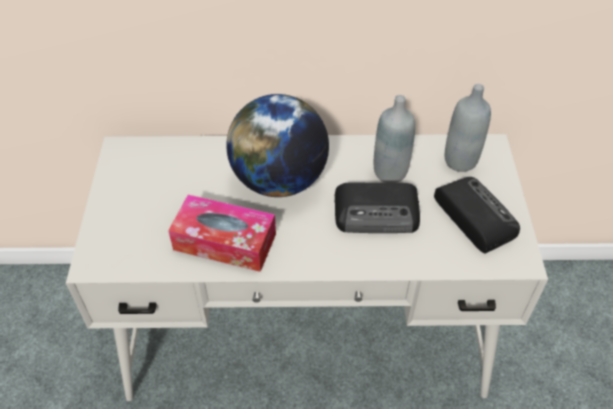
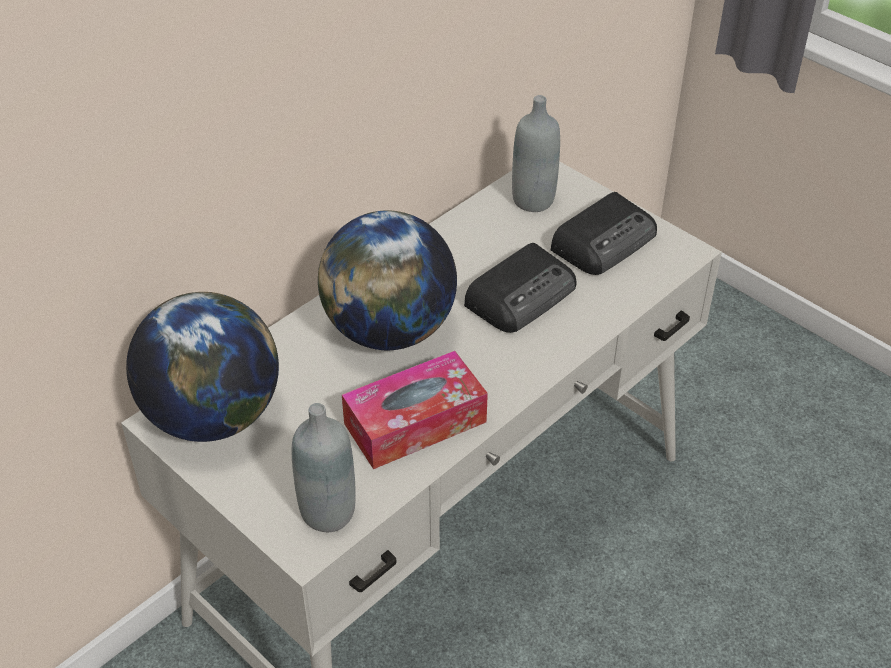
camera: 45 degrees left, 5 degrees down
grey bottle [374,95,415,183] -> grey bottle moved to [292,403,356,532]
radio [434,177,520,254] -> radio turned 120 degrees clockwise [551,192,657,275]
none -> globe [126,292,279,442]

